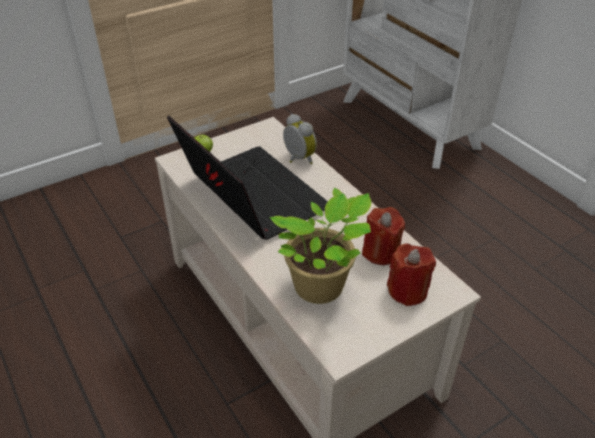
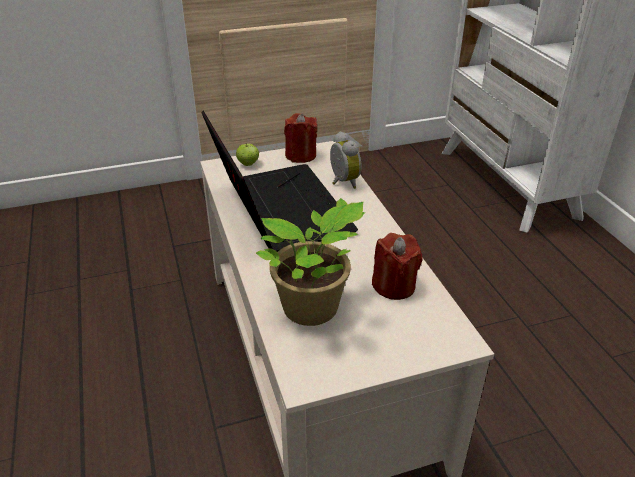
camera: 15 degrees right, 5 degrees down
red candle [387,243,436,306] -> red candle moved to [284,113,317,163]

